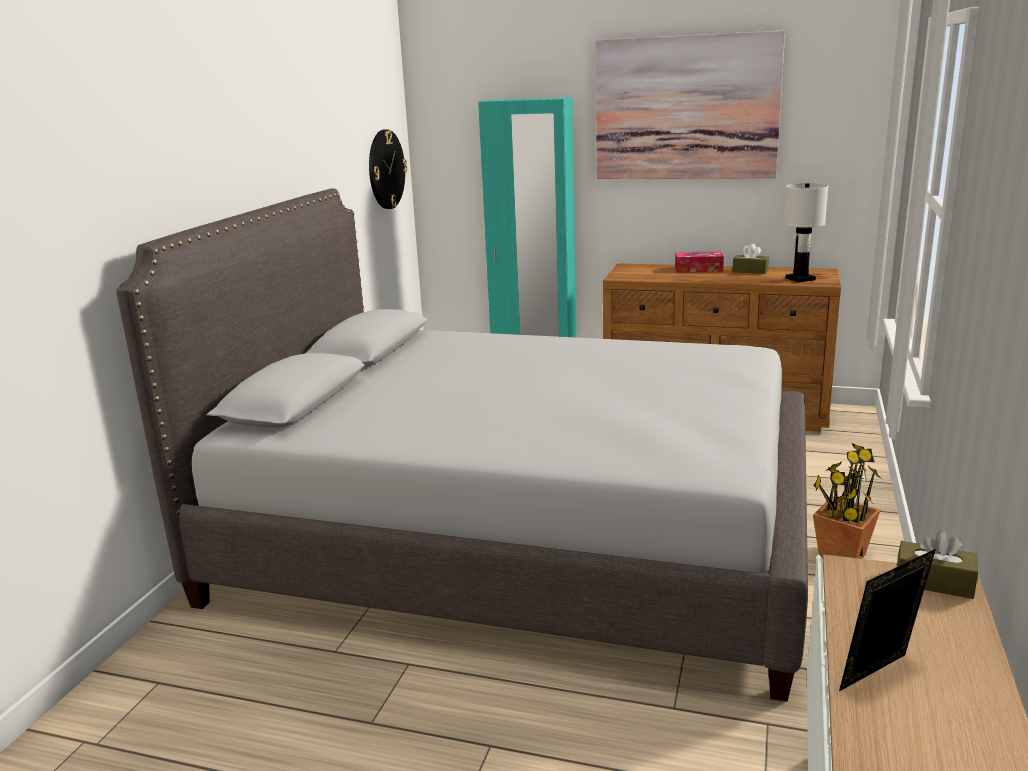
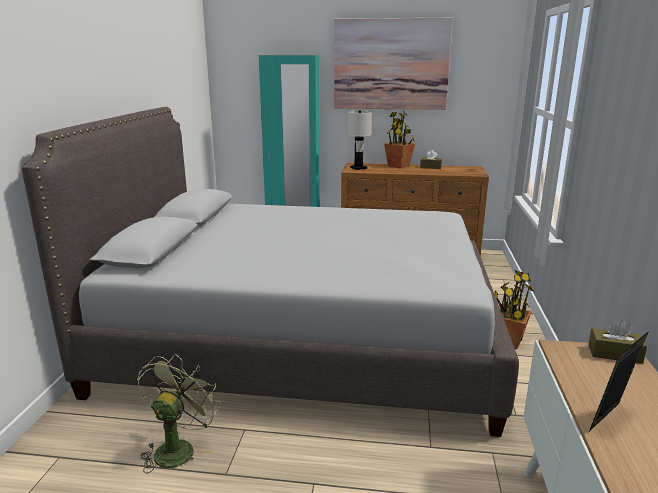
camera: 10 degrees left, 0 degrees up
wall clock [369,129,407,209] -> none
tissue box [675,251,724,273] -> potted plant [384,110,415,169]
white table lamp [784,183,828,282] -> white table lamp moved to [347,110,372,170]
none -> green fan [137,354,221,474]

